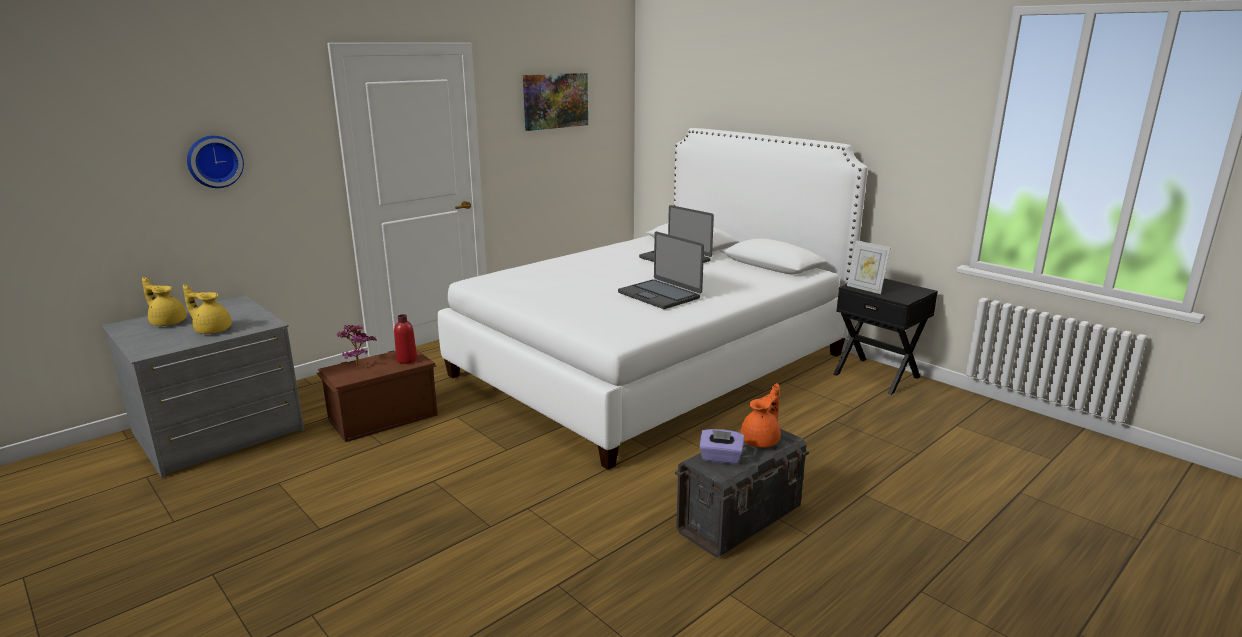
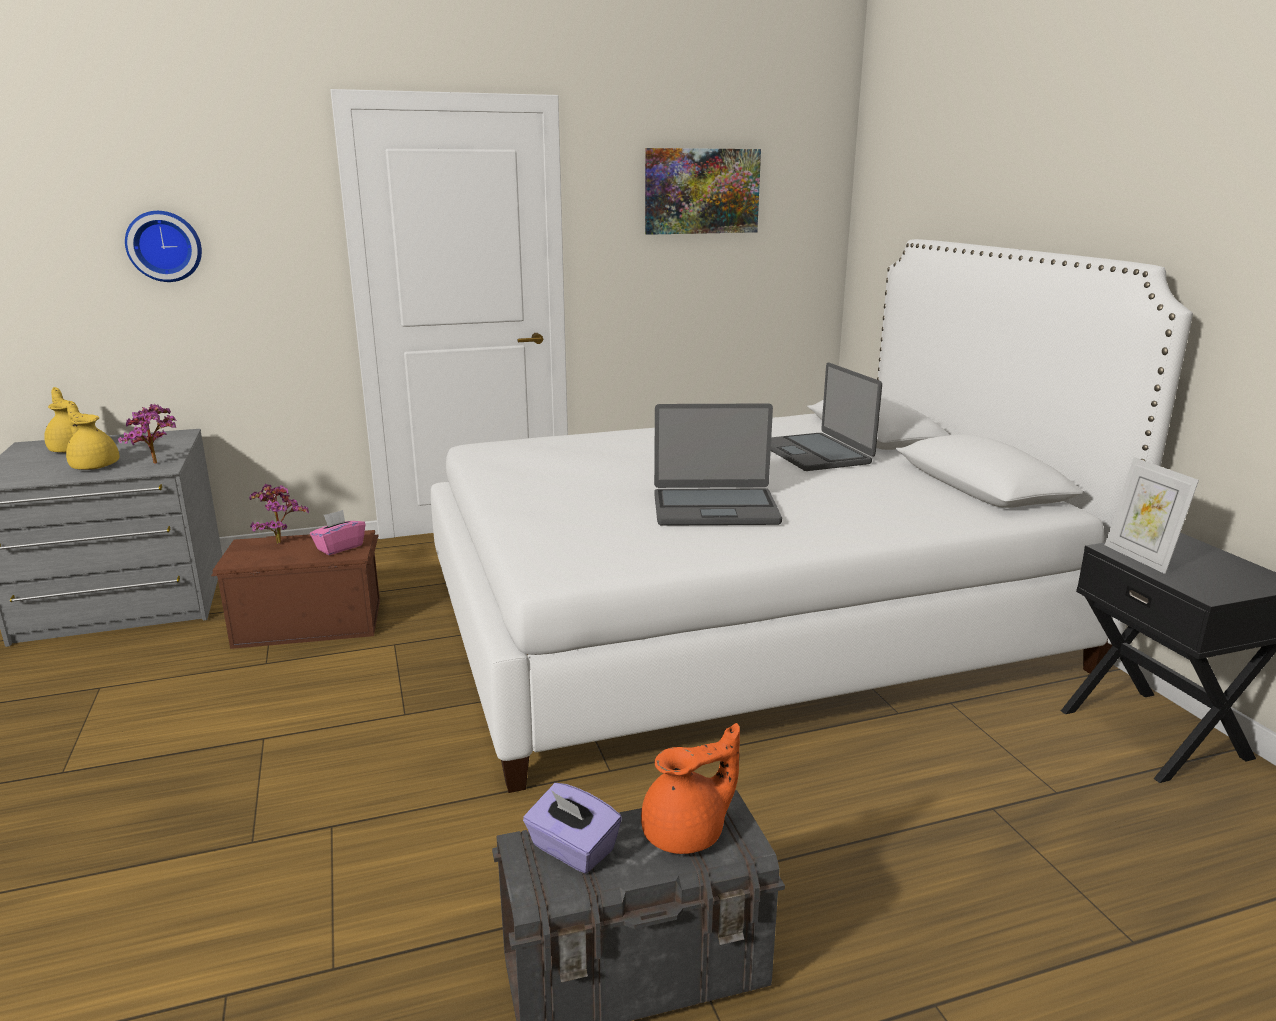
camera: 25 degrees right, 0 degrees up
red bottle [394,314,417,364] -> pink tissue box [310,510,365,555]
laptop [618,231,704,309] -> laptop turned 75 degrees counterclockwise [654,403,782,526]
none -> potted plant [118,404,176,464]

